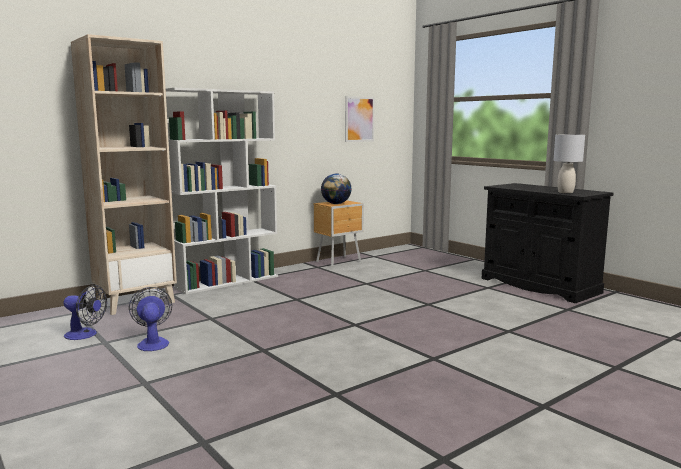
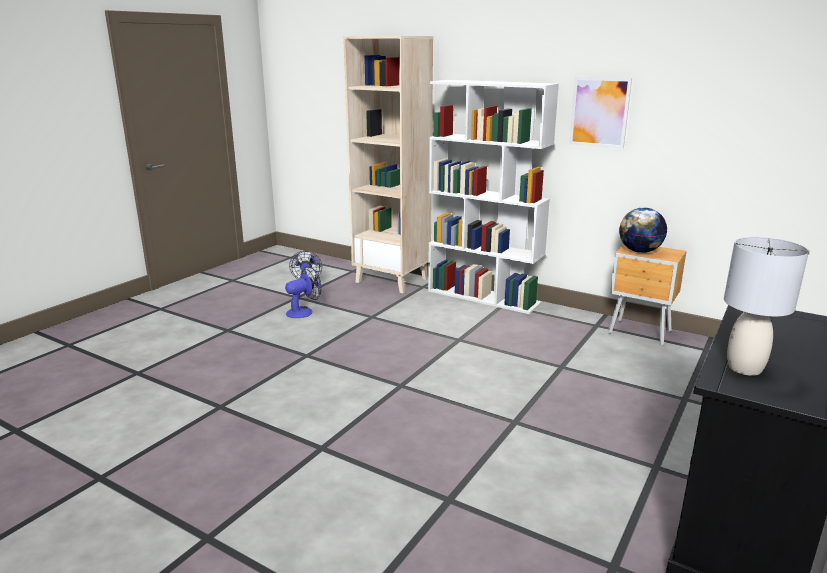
camera: 70 degrees right, 10 degrees up
picture [345,96,375,142] -> picture moved to [569,77,632,149]

